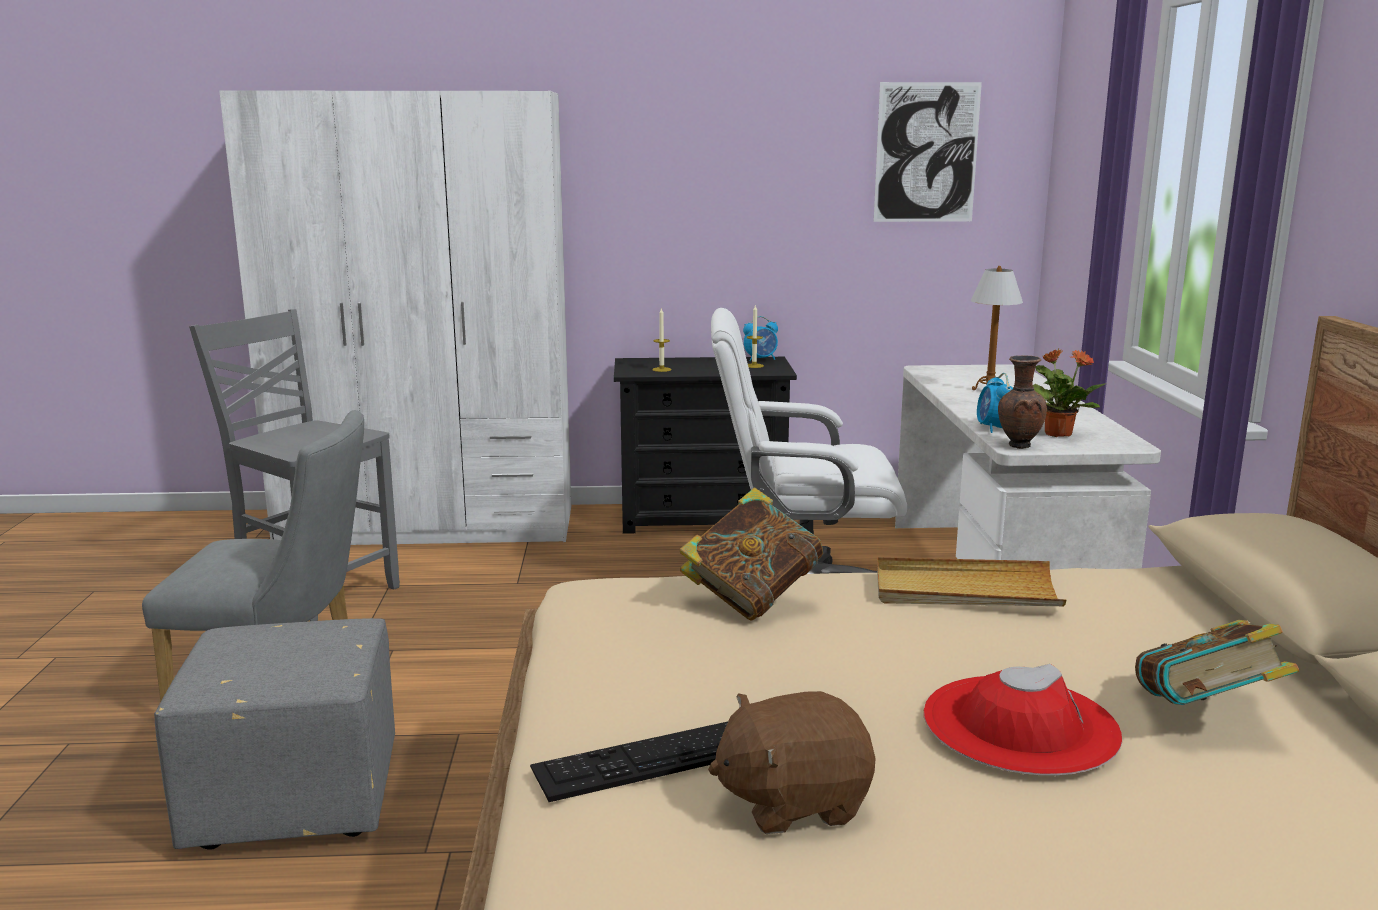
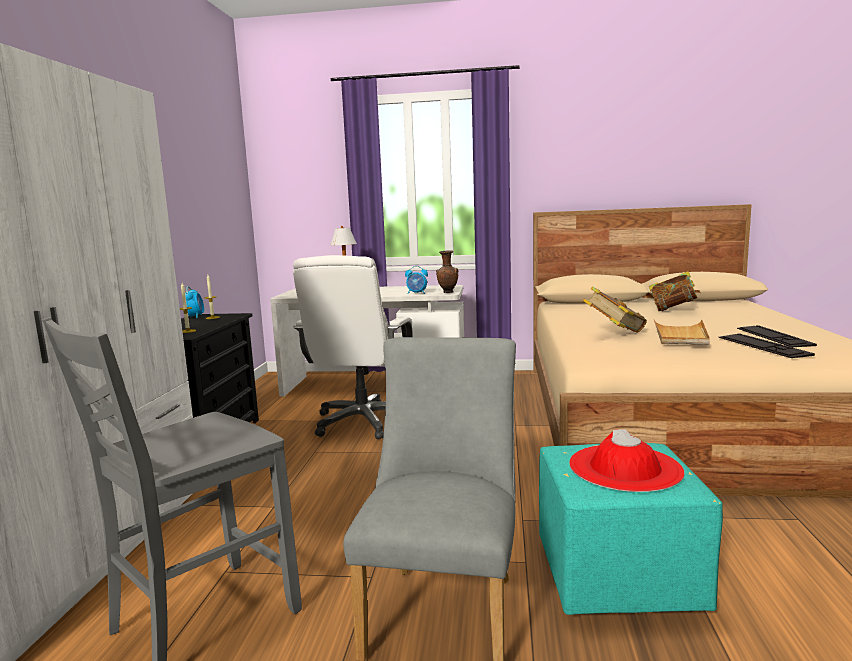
camera: 80 degrees left, 5 degrees down
grey ottoman [154,618,395,850] -> turquoise ottoman [539,443,723,615]
brown plush toy [708,691,876,834] -> keyboard [737,325,817,347]
picture [874,82,982,222] -> none
beige tray [877,557,1066,606] -> beige tray moved to [654,320,710,345]
red hat [924,664,1122,775] -> red hat moved to [569,429,685,492]
potted plant [1033,349,1106,437] -> none

